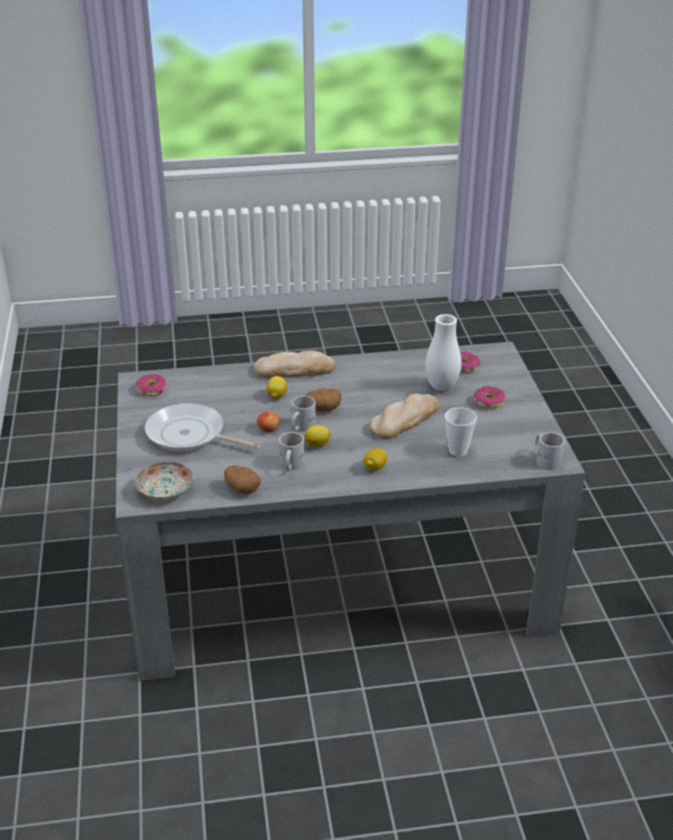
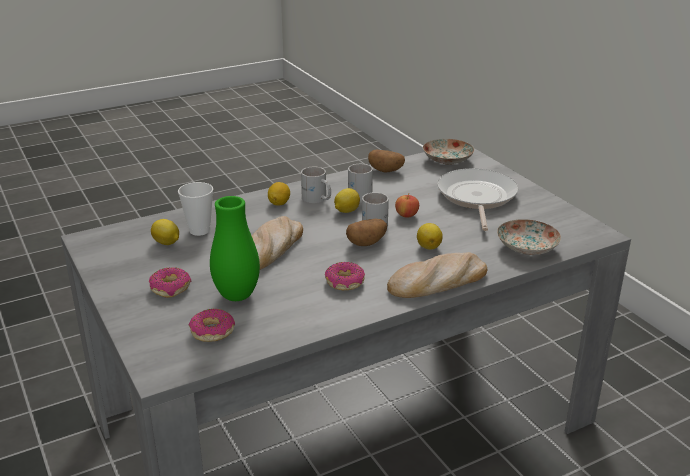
camera: 160 degrees right, 5 degrees down
donut [136,374,166,396] -> donut moved to [325,262,365,290]
frying pan [144,403,260,451] -> frying pan turned 90 degrees counterclockwise [437,168,519,231]
white vase [425,314,462,391] -> green vase [210,196,260,301]
white mug [535,432,565,470] -> white mug moved to [301,167,331,203]
none -> lemon [151,219,179,245]
none -> plate [497,219,561,255]

